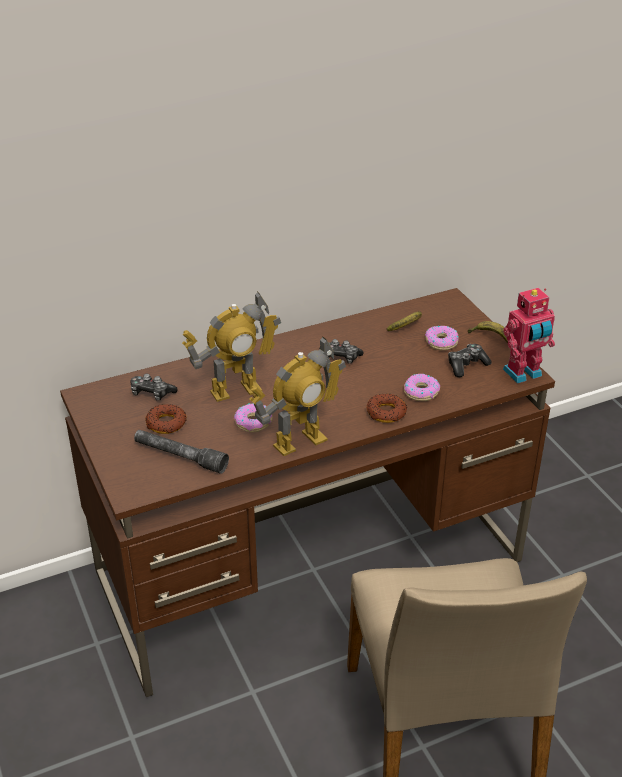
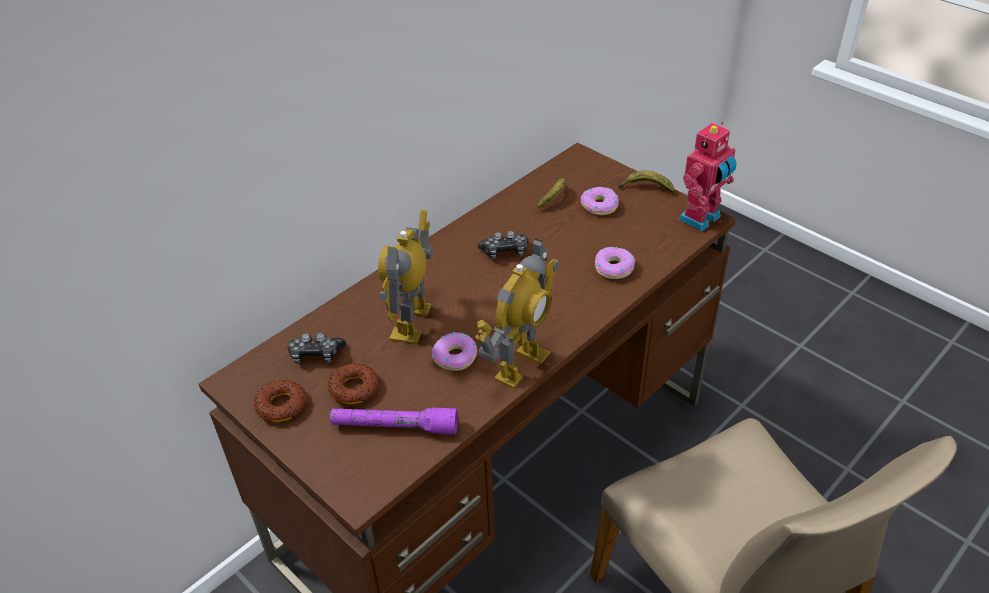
camera: 20 degrees left, 5 degrees up
grey flashlight [134,430,229,474] -> purple flashlight [330,408,458,434]
toy robot [182,291,281,402] -> toy robot turned 150 degrees clockwise [378,210,434,344]
donut [366,394,407,423] -> donut moved to [254,380,306,422]
game controller [448,344,492,377] -> none

